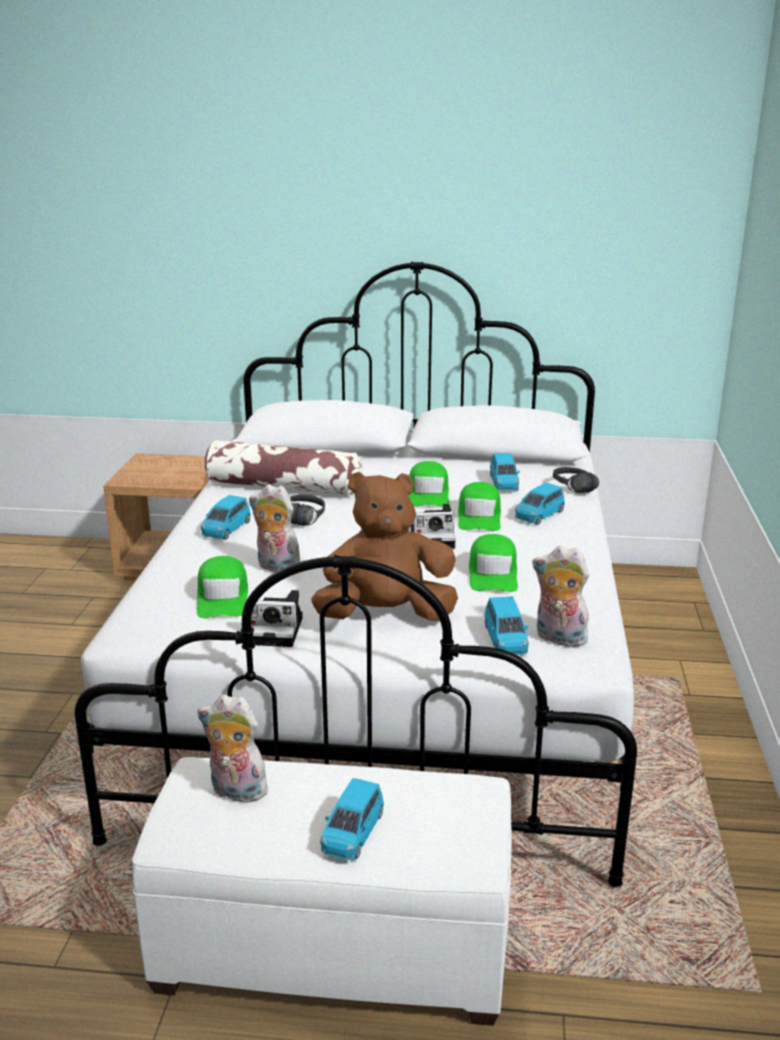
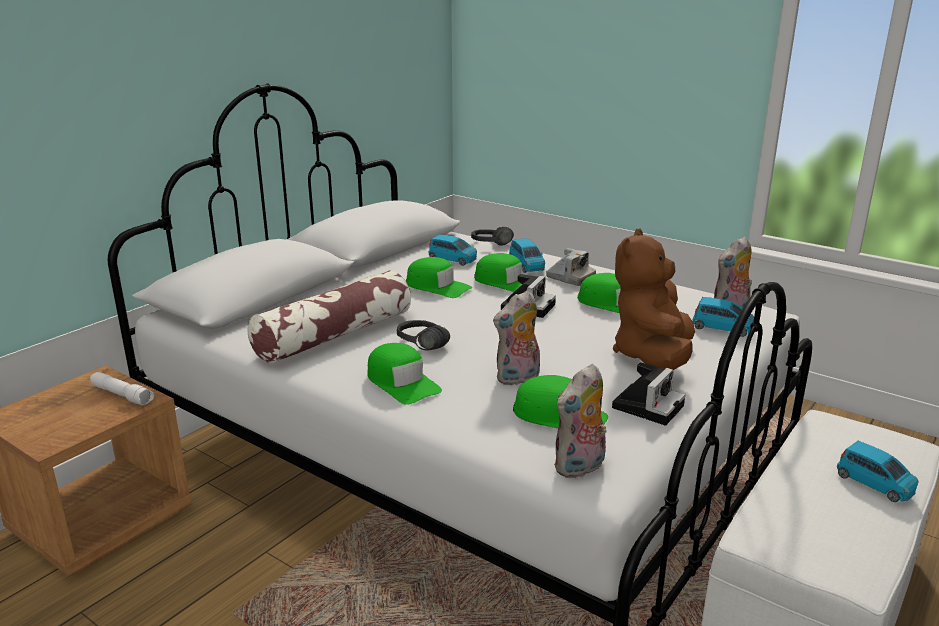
camera: 60 degrees left, 0 degrees up
plush toy [198,695,268,803] -> plush toy moved to [554,364,607,478]
blue toy car [201,495,250,540] -> green cap [367,343,442,405]
none -> white flashlight [90,372,154,406]
none -> camera [546,248,596,286]

